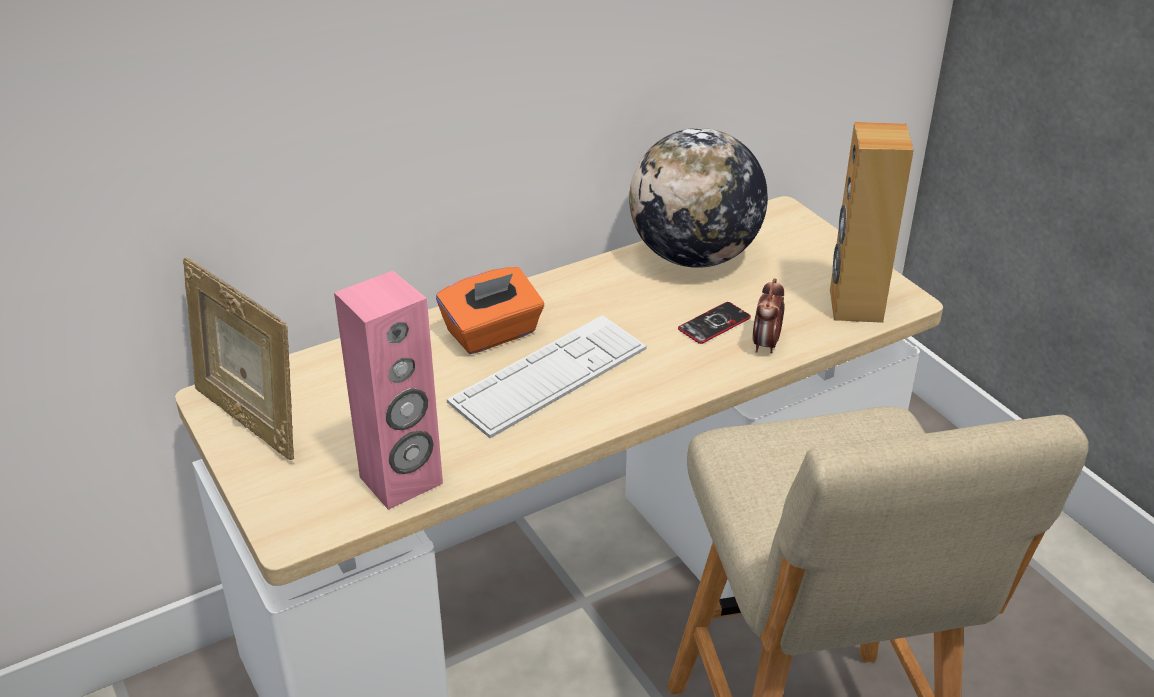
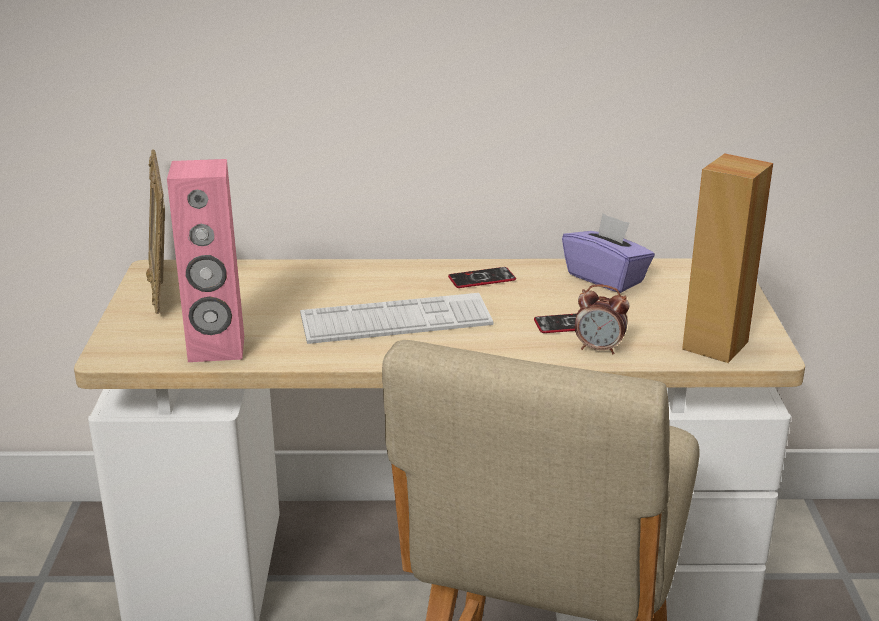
camera: 30 degrees right, 10 degrees down
orange tissue box [436,267,544,354] -> none
globe [629,128,768,268] -> purple tissue box [562,213,655,293]
alarm clock [753,278,785,353] -> alarm clock turned 120 degrees counterclockwise [575,284,629,354]
none -> phone [448,267,516,288]

